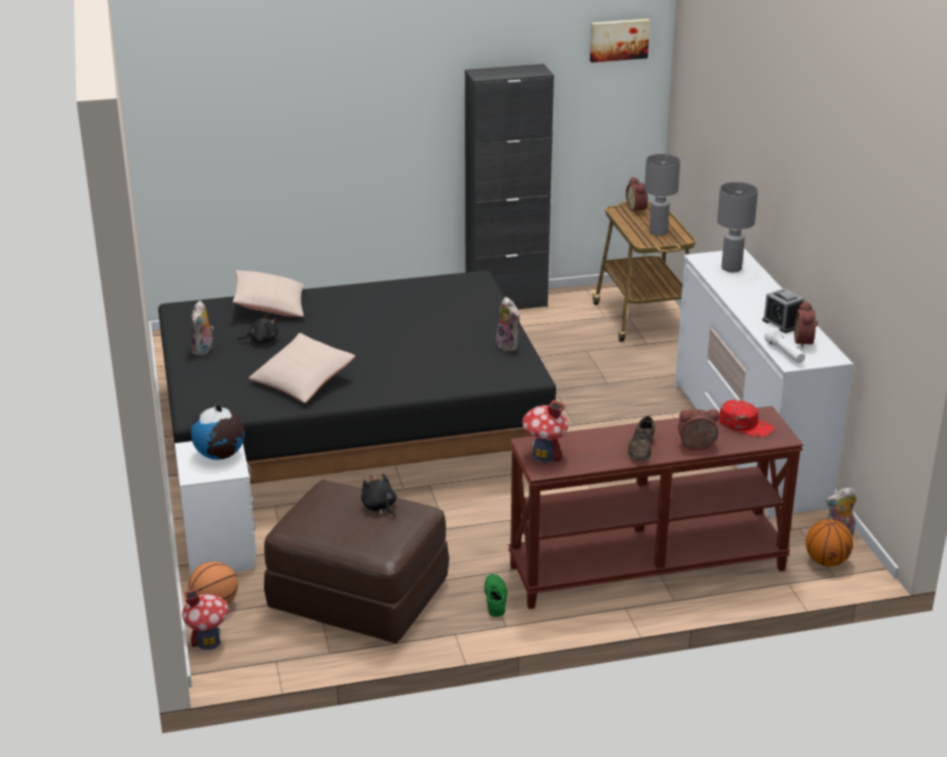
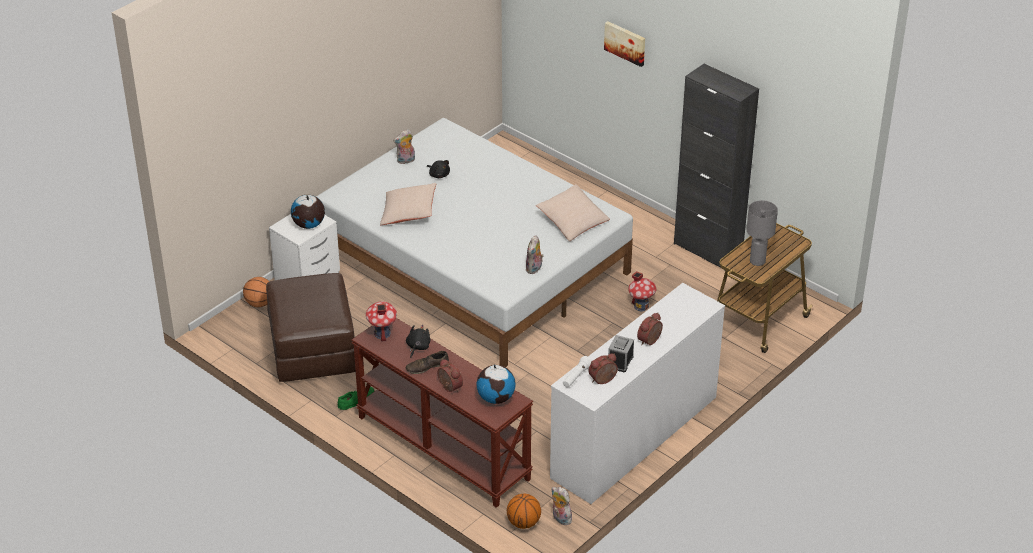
camera: 55 degrees right, 10 degrees up
black bed [158,270,556,484] -> white bed [316,118,633,367]
toy house [182,588,229,650] -> toy house moved to [628,271,656,311]
beige pillow [233,270,304,317] -> beige pillow moved to [536,184,610,241]
black plush toy [361,474,397,518] -> black plush toy moved to [406,325,431,358]
picture [590,19,650,63] -> picture moved to [604,21,645,67]
alarm clock [626,177,648,214] -> alarm clock moved to [637,313,663,345]
grey table lamp [717,182,758,272] -> none
red cap [719,400,774,437] -> globe [477,364,516,404]

